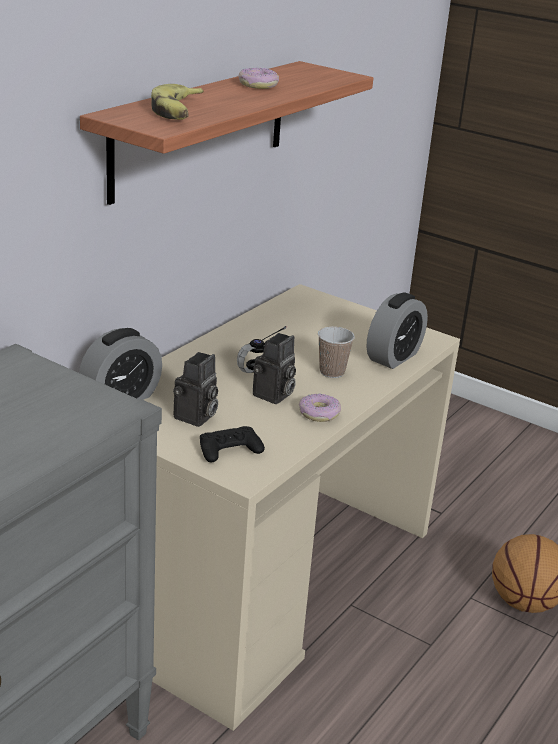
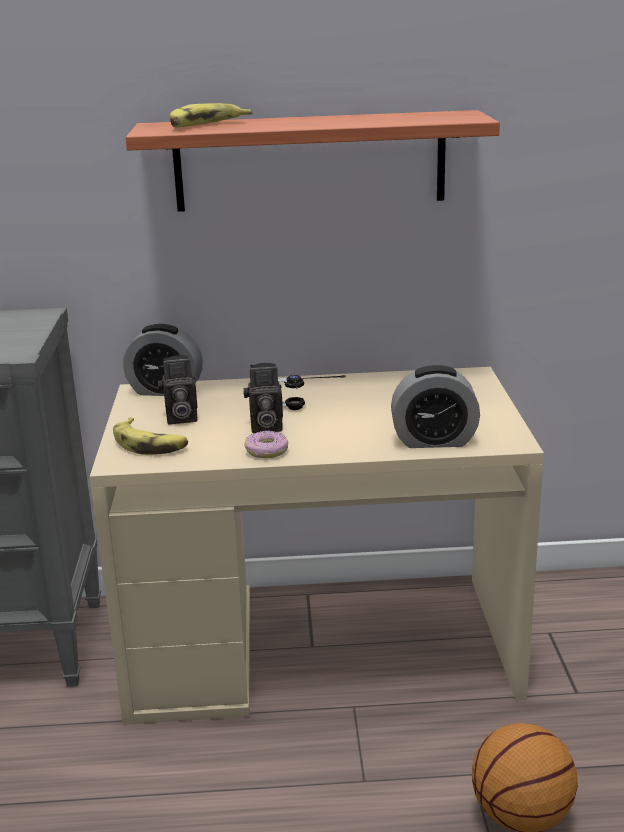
camera: 55 degrees right, 5 degrees down
black game controller [200,426,265,462] -> banana [113,418,188,455]
donut [238,68,279,89] -> none
cup [318,327,355,378] -> none

